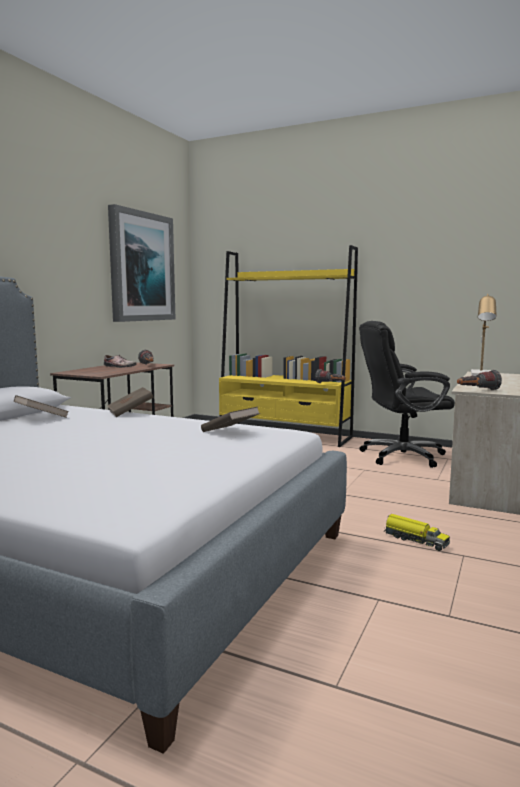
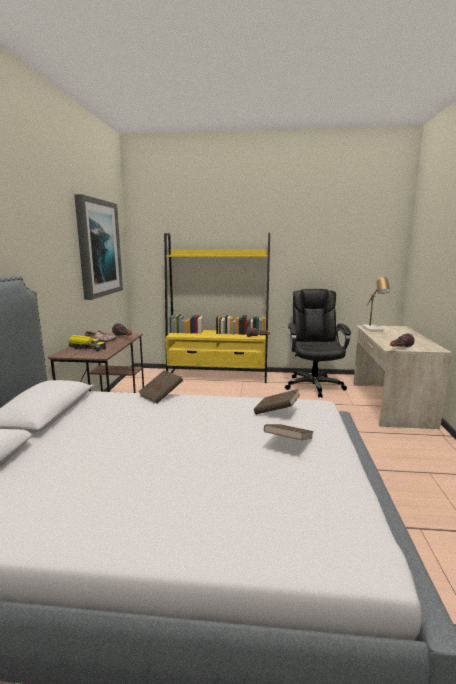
camera: 20 degrees left, 5 degrees up
brown book [14,395,69,418] -> brown book moved to [264,424,314,440]
black office chair [359,321,455,468] -> black office chair turned 120 degrees clockwise [285,289,351,398]
toy truck [384,514,450,551] -> toy truck moved to [69,335,106,351]

